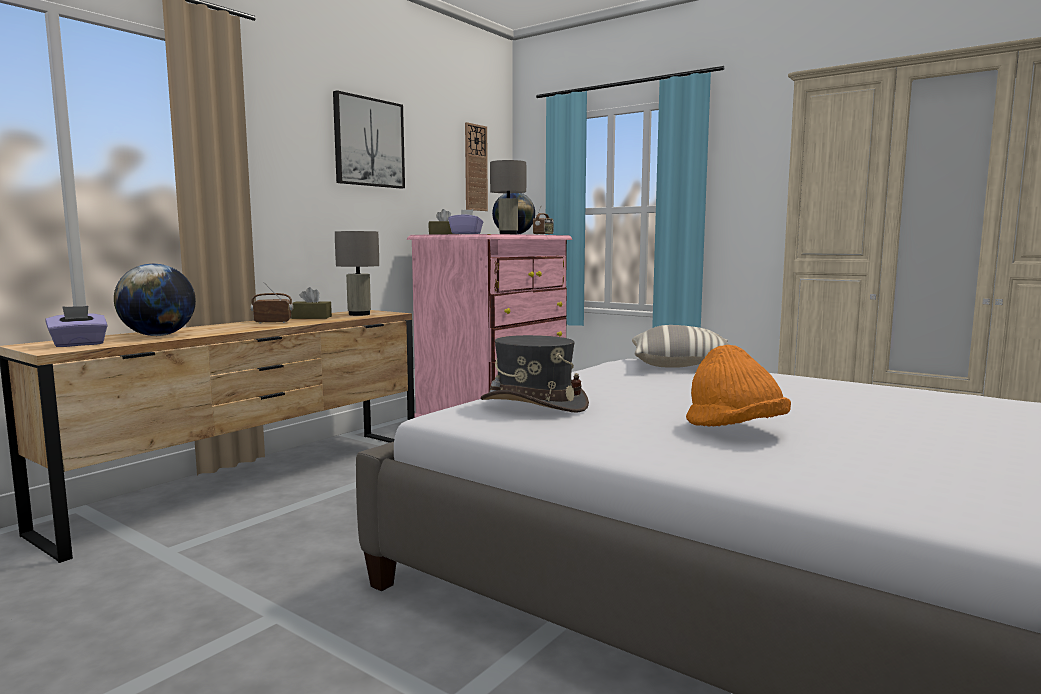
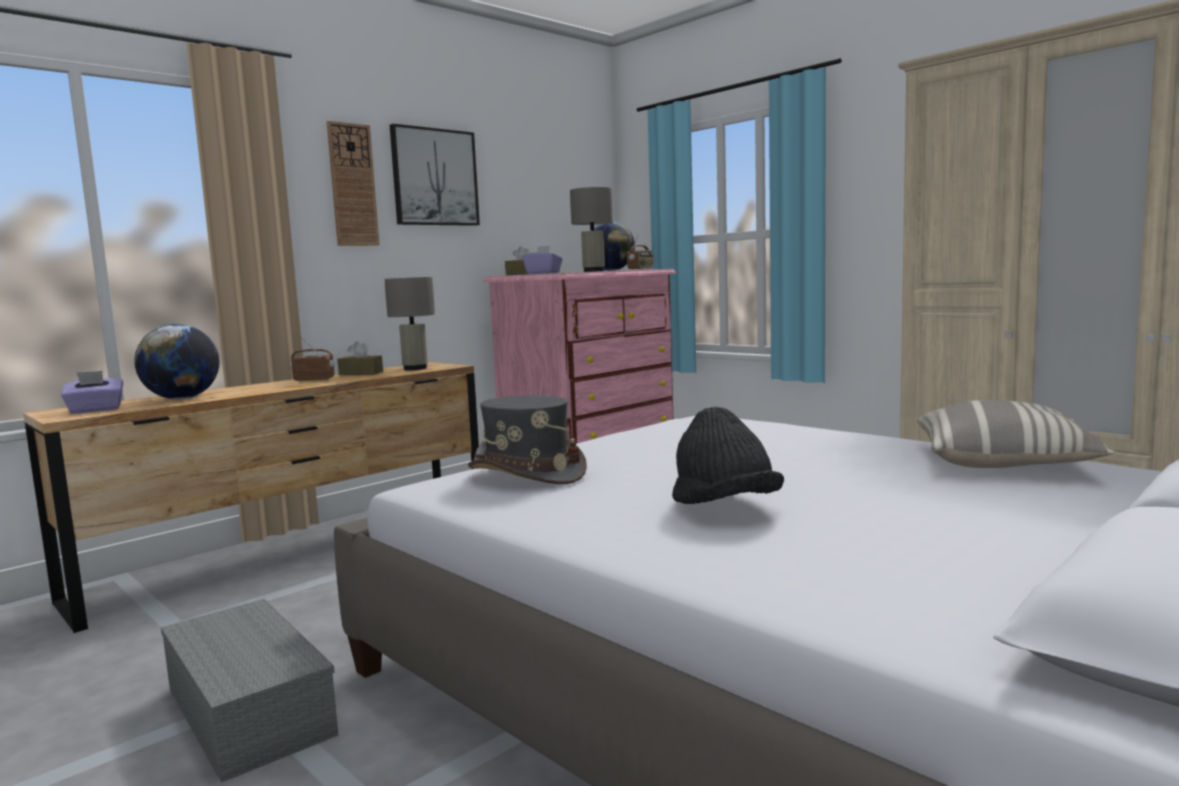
camera: 10 degrees right, 0 degrees up
wall clock [465,122,488,211] -> wall clock moved to [327,121,380,246]
pillow [632,325,730,368] -> pillow moved to [917,400,1115,468]
orange hat [686,345,791,427] -> black hat [672,407,784,504]
none -> grey storage box [161,599,338,783]

